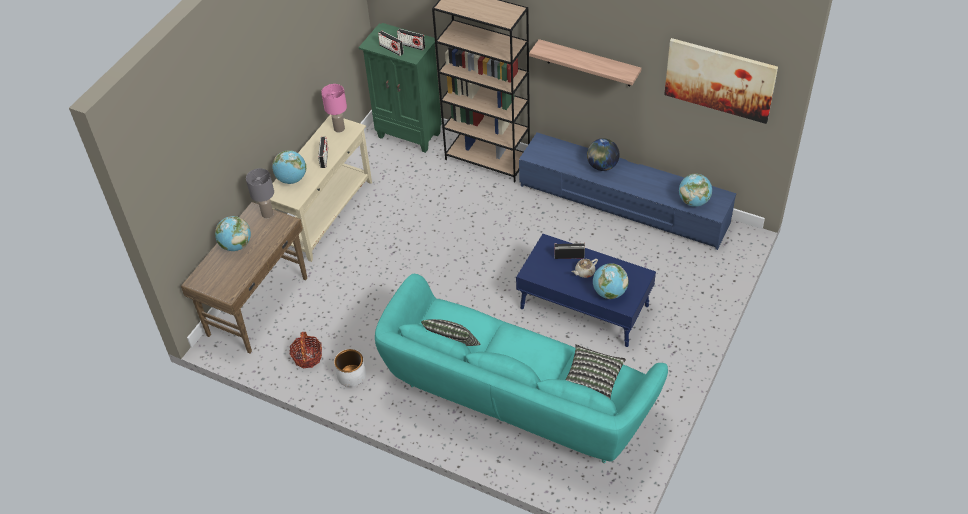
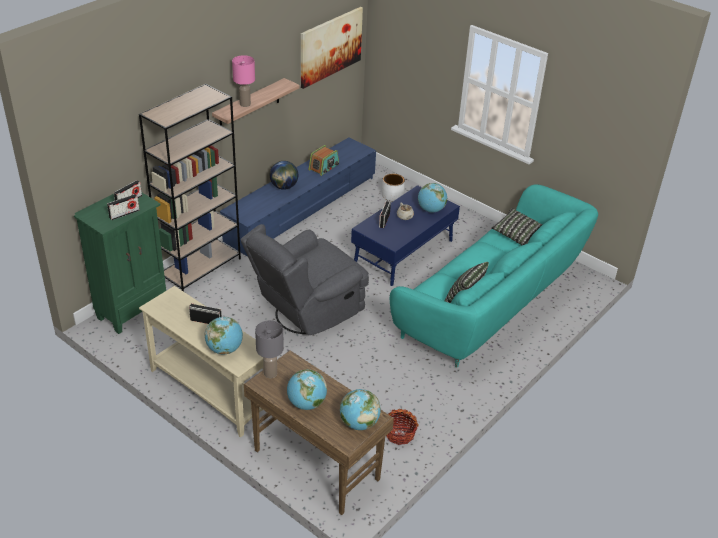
camera: 80 degrees left, 10 degrees down
pink table lamp [321,84,347,133] -> pink table lamp moved to [232,55,255,107]
white planter [334,349,366,387] -> white planter moved to [382,174,405,201]
globe [679,173,712,207] -> globe moved to [340,389,381,430]
none -> grey armchair [241,224,369,335]
none -> radio [309,145,339,176]

